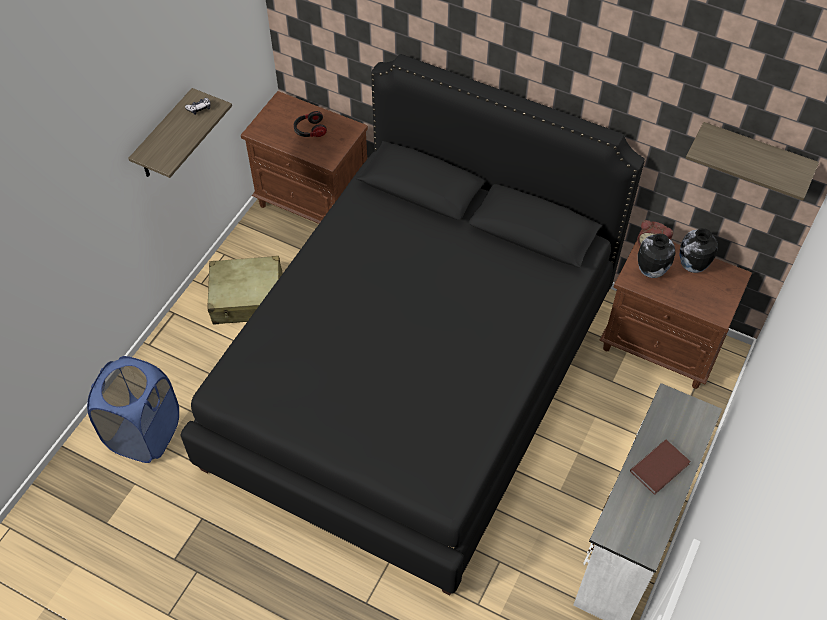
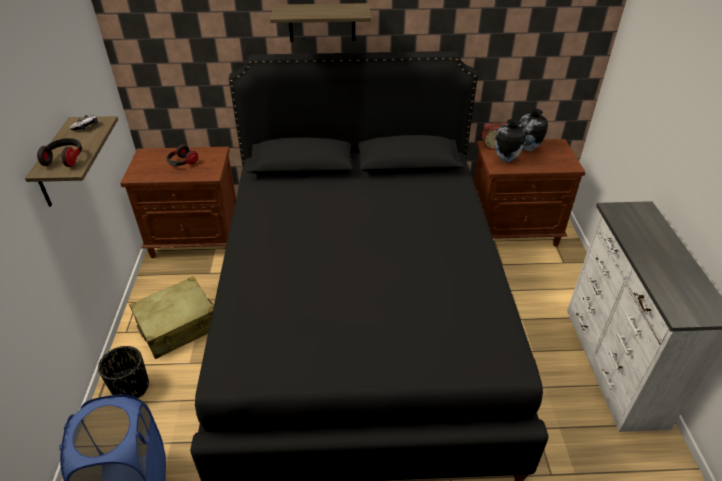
camera: 30 degrees left, 15 degrees down
brown book [630,439,691,495] -> none
shelf [686,122,819,201] -> shelf moved to [270,3,371,42]
none -> headphones [37,138,82,167]
none -> black planter [98,346,149,398]

